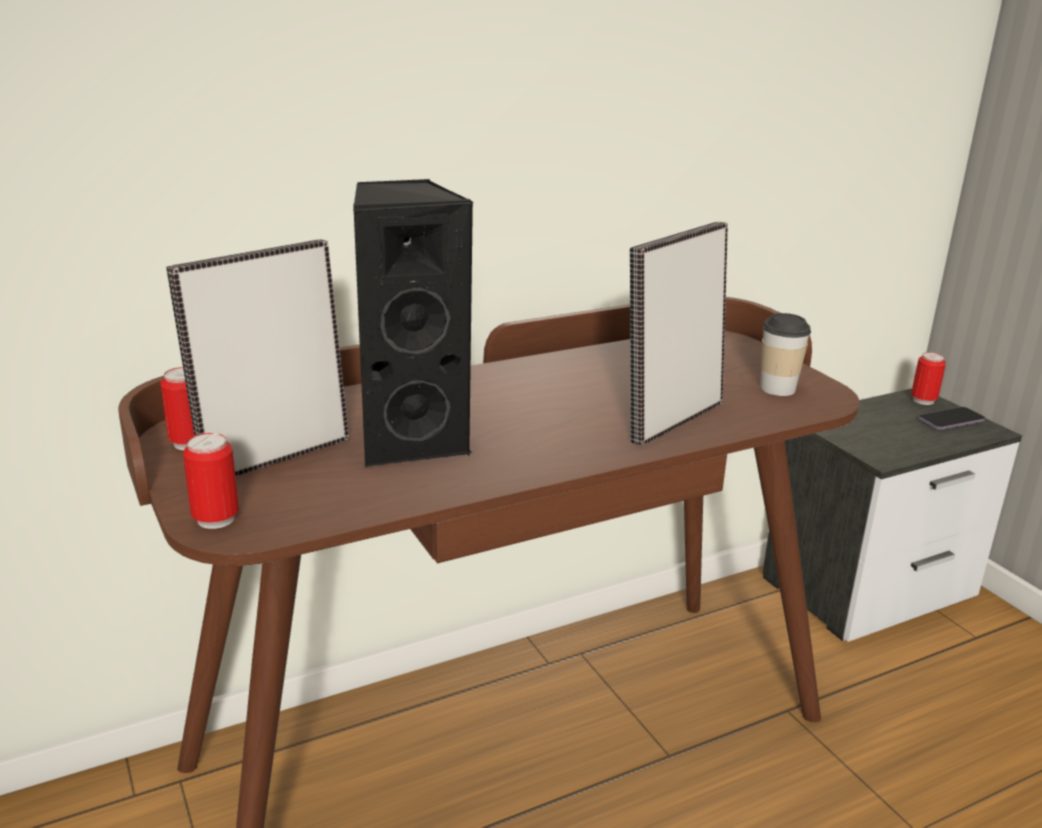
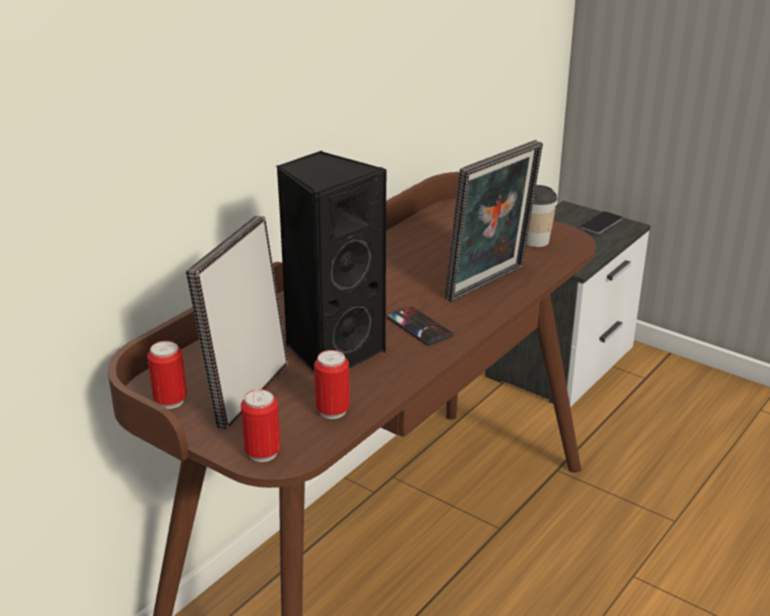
camera: 25 degrees left, 5 degrees up
picture frame [630,222,728,446] -> picture frame turned 150 degrees counterclockwise [445,140,543,302]
can [911,352,946,405] -> can moved to [314,350,350,419]
none -> phone [386,306,453,346]

